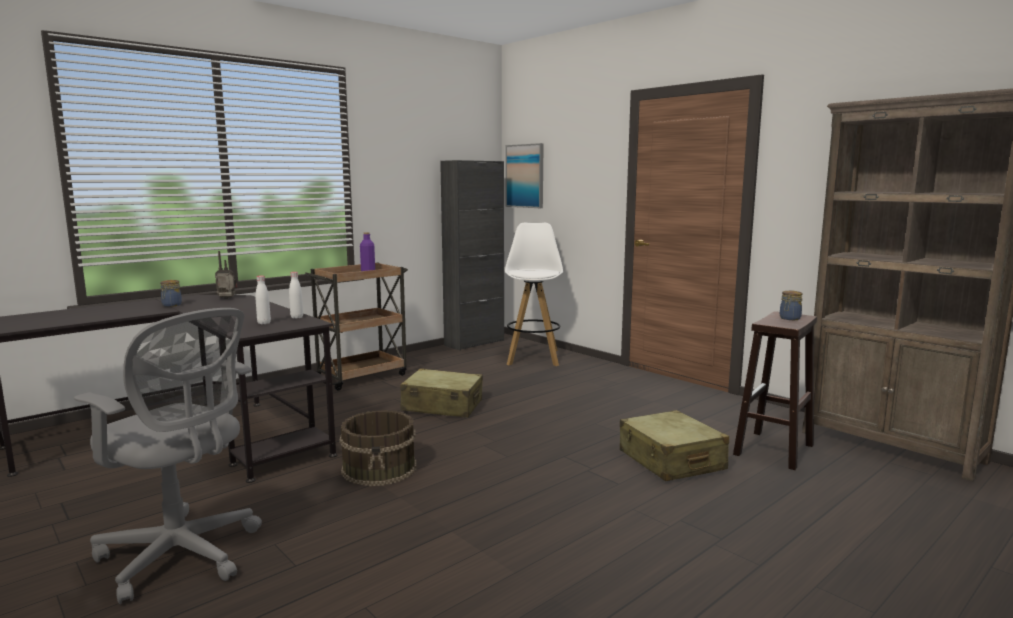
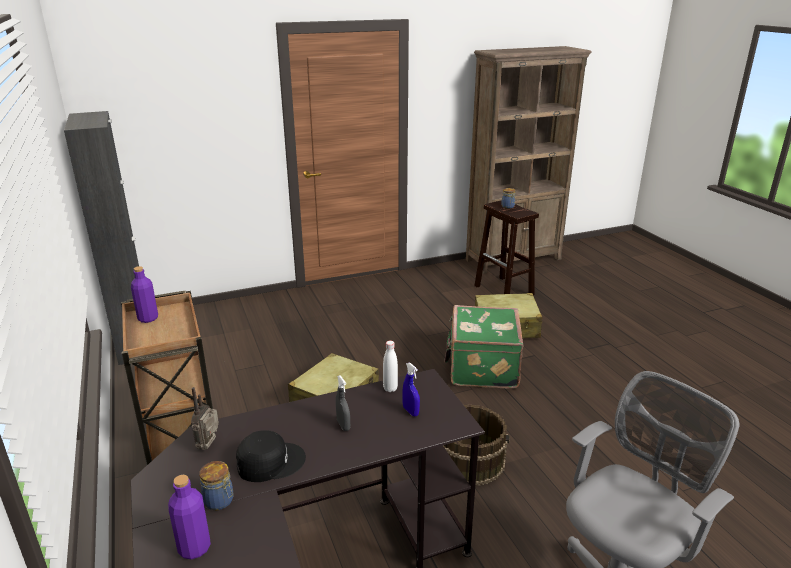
camera: 70 degrees left, 15 degrees up
white bottle [255,276,271,324] -> blue spray bottle [402,362,420,416]
picture [505,143,544,208] -> none
white stool [505,223,563,366] -> none
none -> purple bottle [168,475,211,559]
none -> black cap [236,430,306,482]
none -> grey spray bottle [336,375,350,431]
none -> green suitcase [444,305,523,389]

